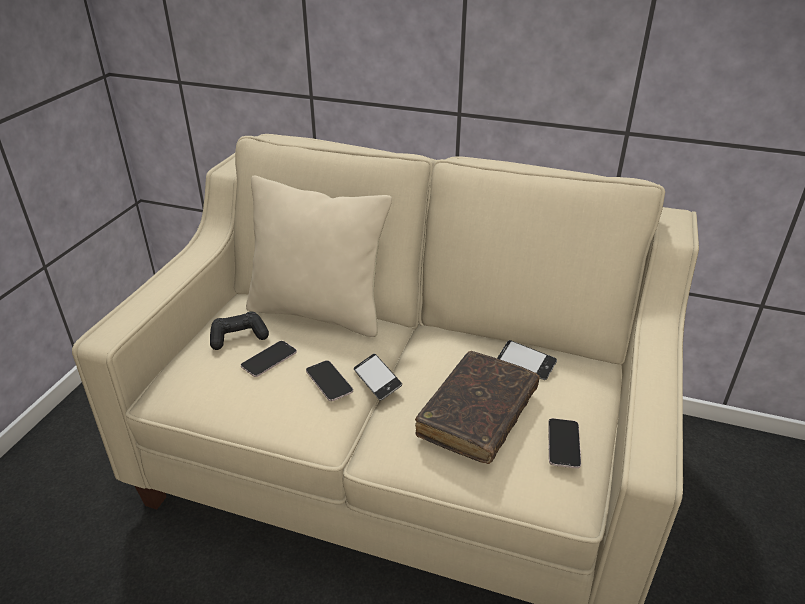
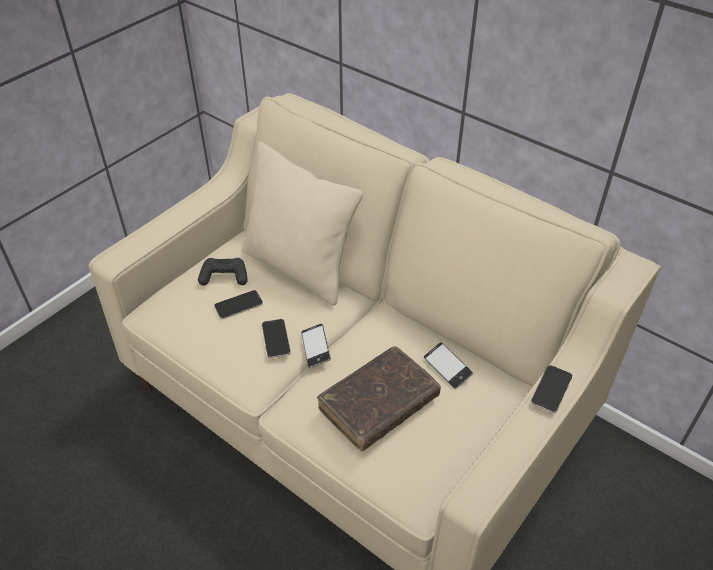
camera: 20 degrees right, 10 degrees up
phone [548,418,581,469] -> phone moved to [531,365,573,413]

